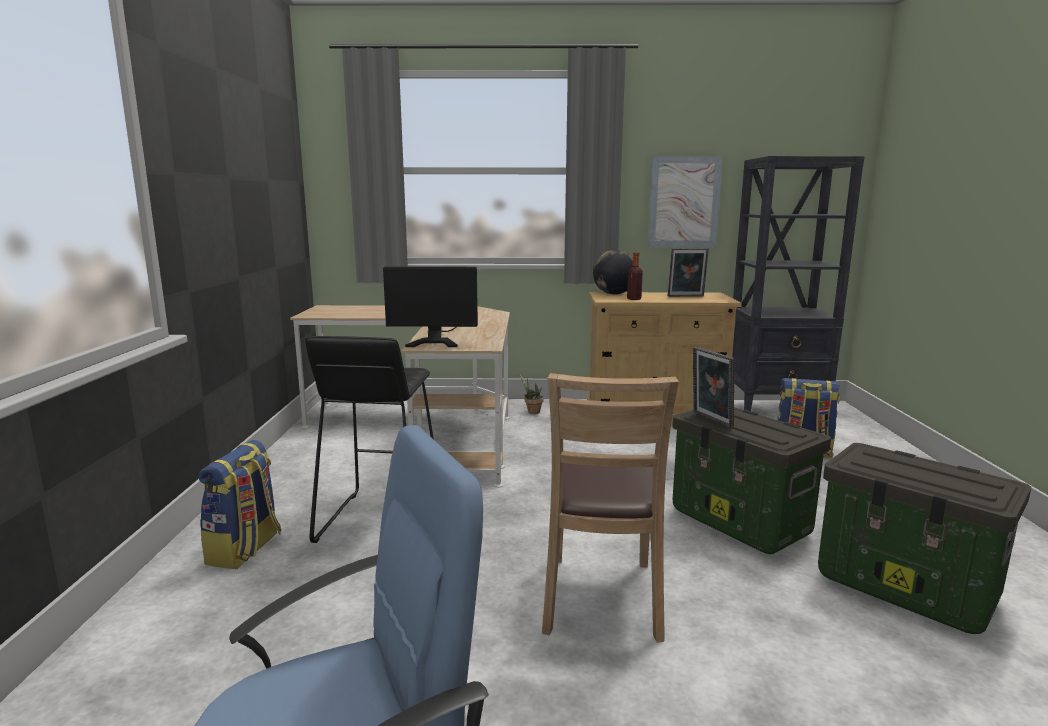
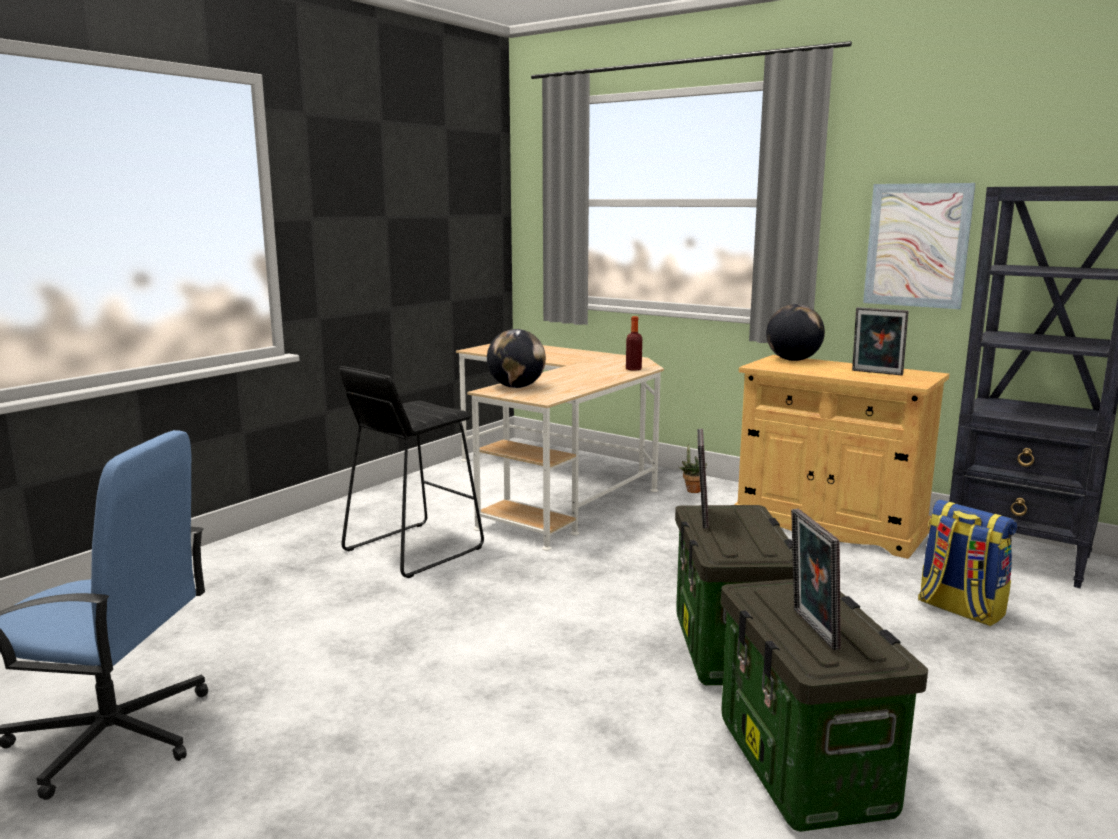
camera: 35 degrees right, 0 degrees up
backpack [199,440,281,569] -> none
monitor [383,267,478,347] -> globe [487,329,546,388]
brown chair [542,373,679,643] -> none
bottle [627,252,643,300] -> bottle moved to [626,316,642,371]
none -> picture frame [791,509,841,650]

